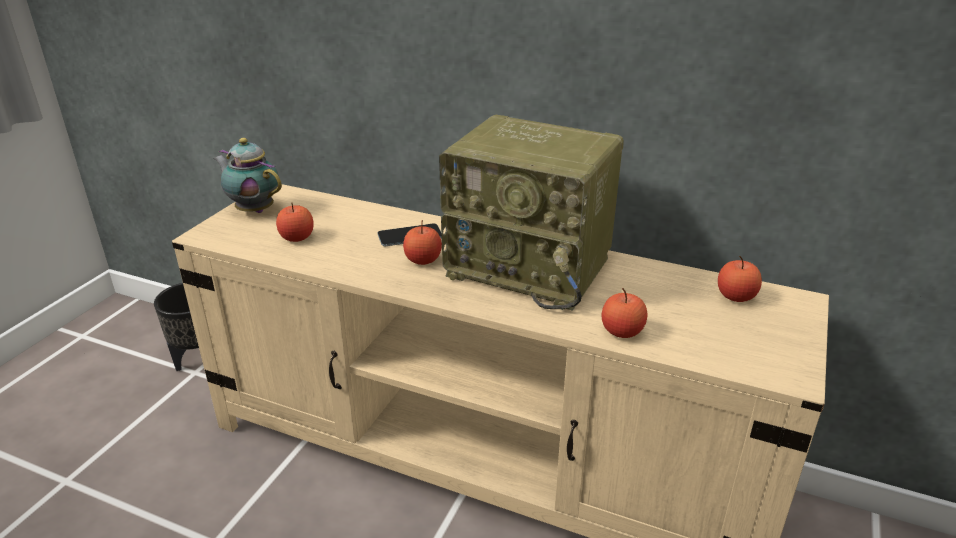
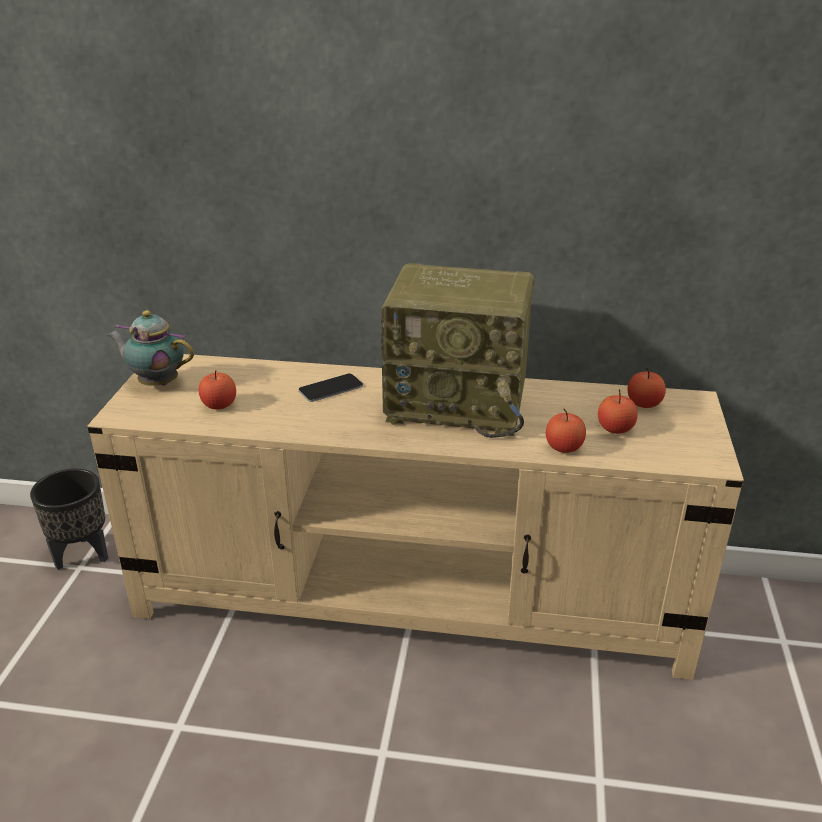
camera: 15 degrees left, 0 degrees up
apple [403,220,442,265] -> apple moved to [598,389,638,434]

